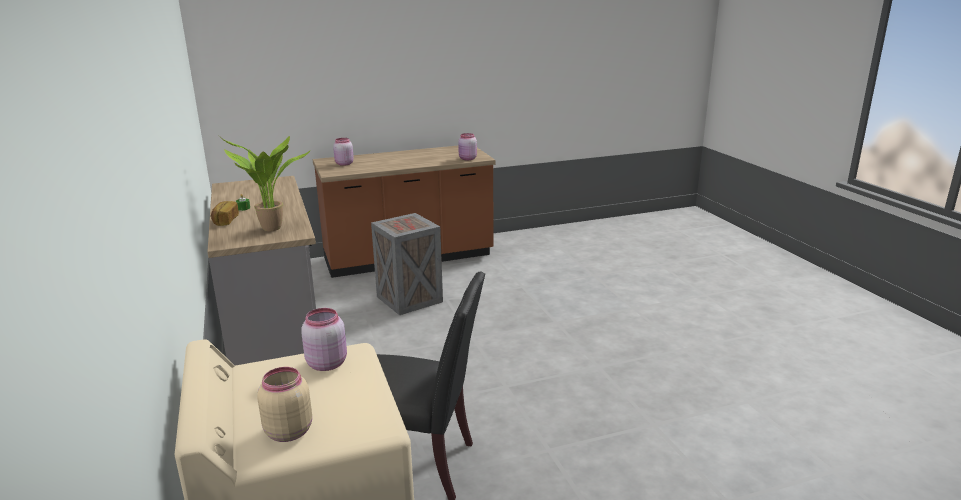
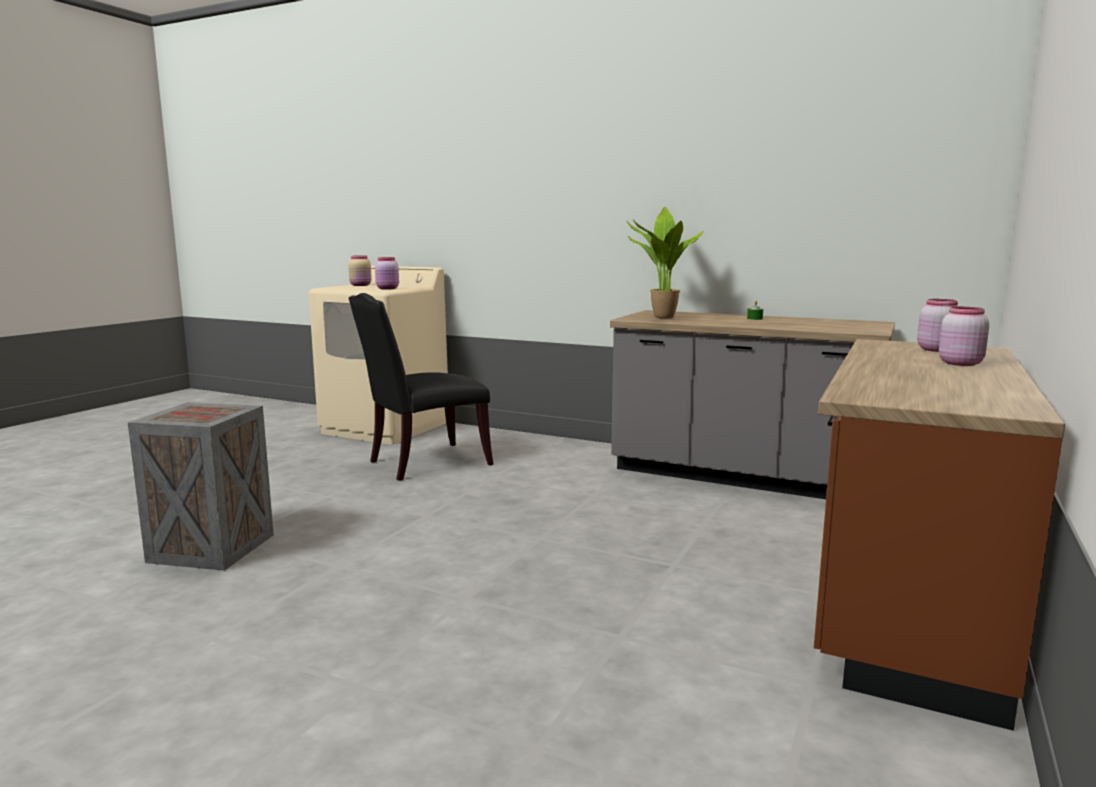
camera: 135 degrees right, 10 degrees down
bread [211,201,239,226] -> none
crate [371,213,443,315] -> crate moved to [128,402,274,571]
pink jar [458,133,477,160] -> pink jar moved to [939,307,989,366]

